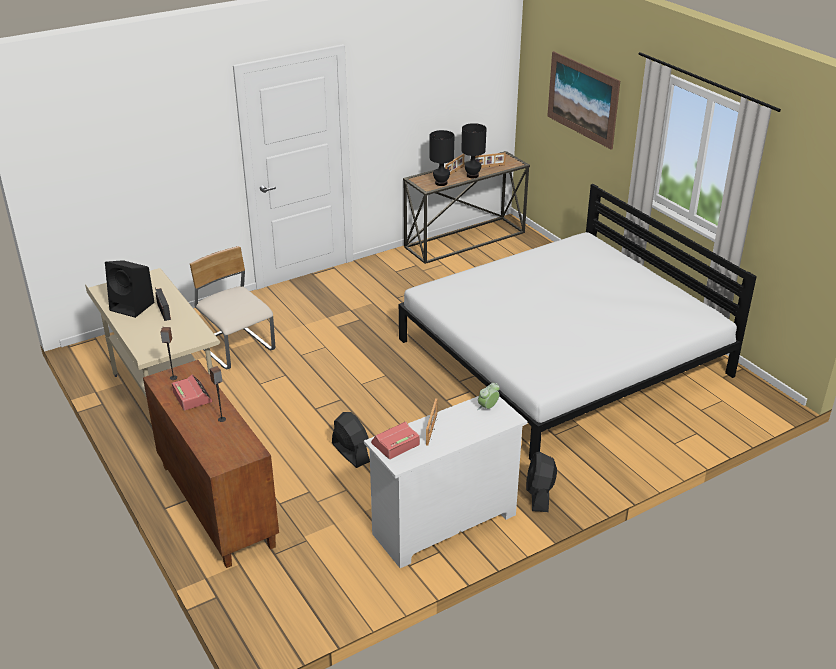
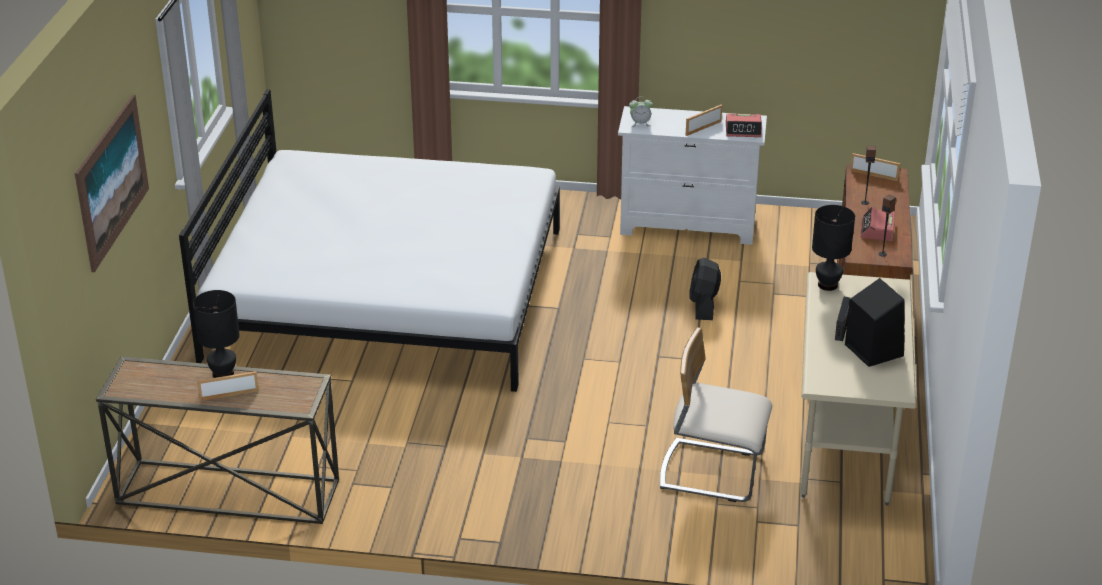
camera: 140 degrees left, 0 degrees up
beige chair [190,246,275,370] -> beige chair turned 105 degrees clockwise [660,327,772,502]
black table lamp [430,130,454,186] -> black table lamp moved to [812,205,855,291]
picture frame [476,153,506,168] -> picture frame moved to [850,153,900,181]
black fan [526,452,557,512] -> none

